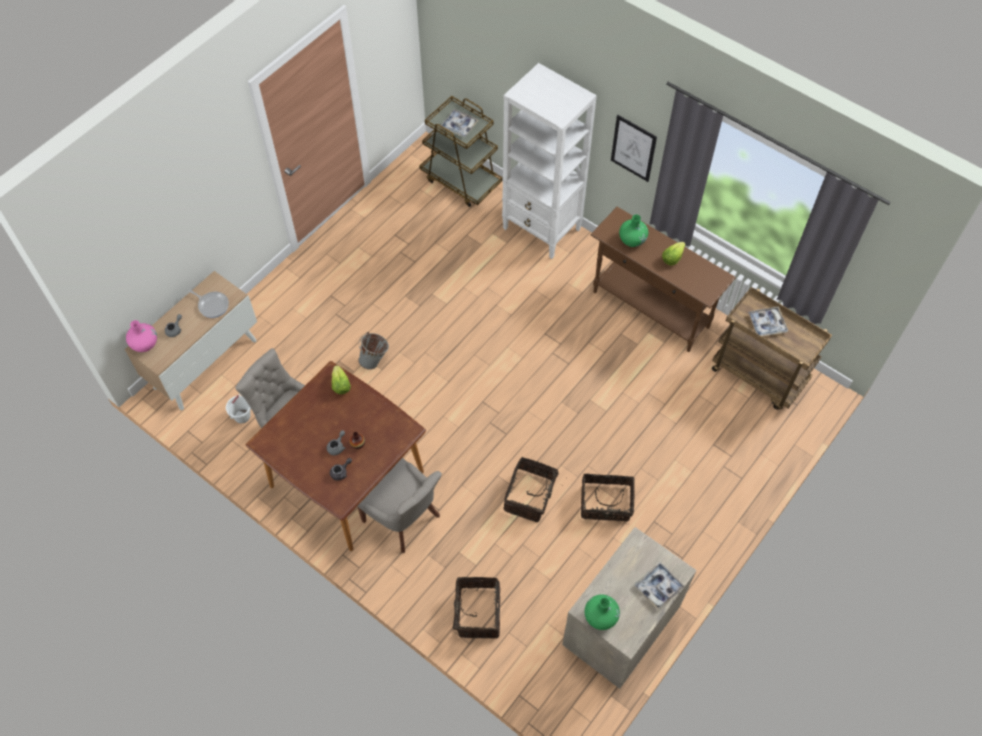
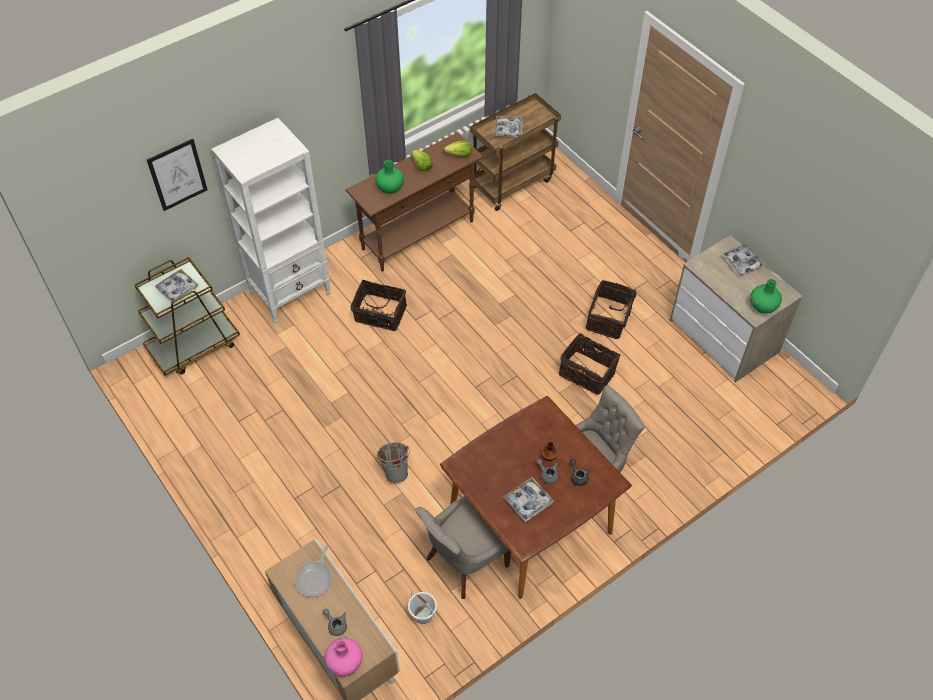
camera: 75 degrees left, 5 degrees down
frying pan [189,290,229,318] -> frying pan turned 150 degrees clockwise [295,545,332,597]
lettuce [332,365,351,395] -> lettuce moved to [444,141,472,157]
basket [444,577,500,639] -> basket moved to [350,280,407,331]
picture [611,115,657,182] -> picture moved to [147,139,207,211]
none -> tray [504,477,554,522]

